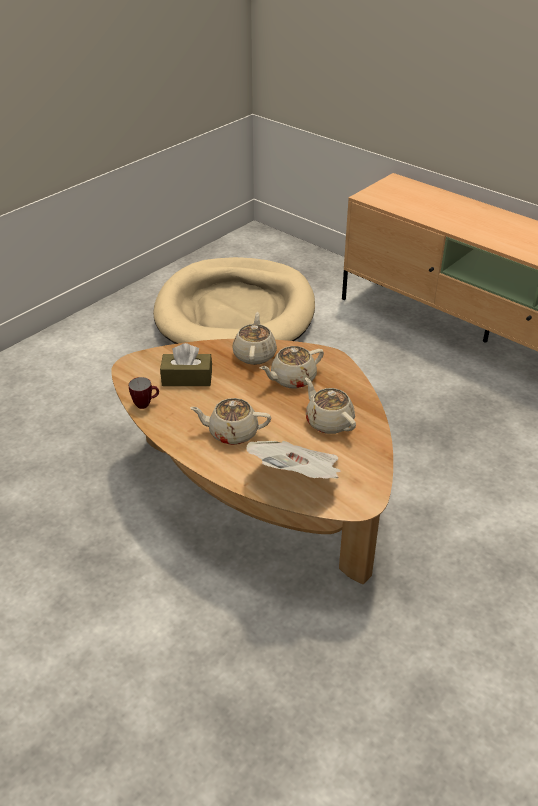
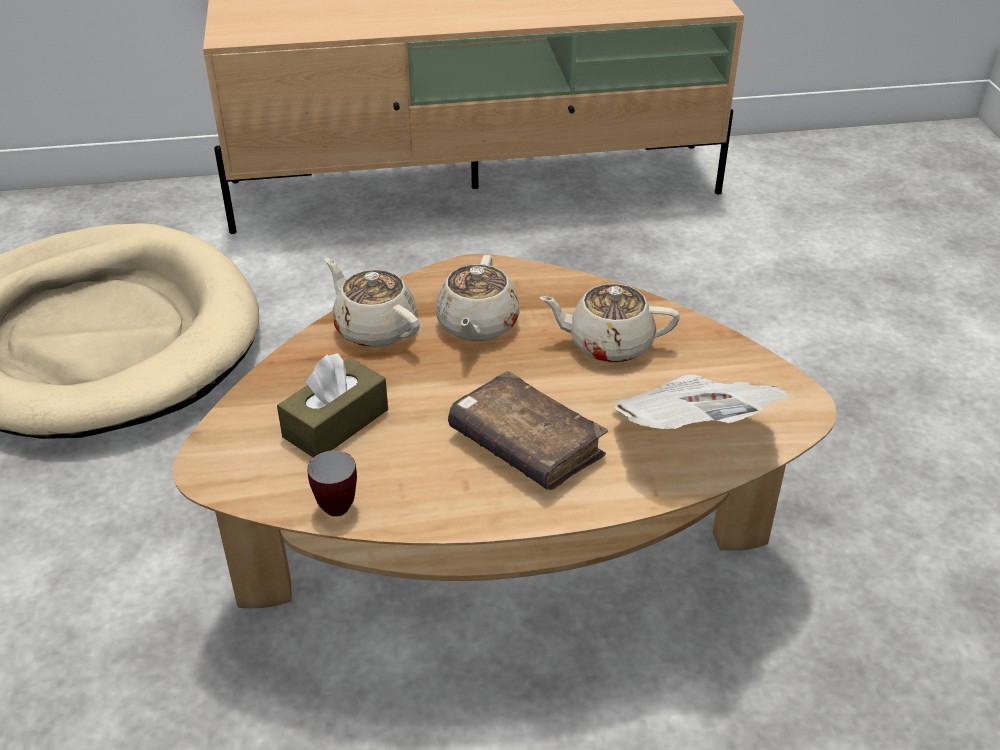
camera: 50 degrees left, 0 degrees up
beige teapot [190,398,271,445] -> brown book [448,371,608,490]

